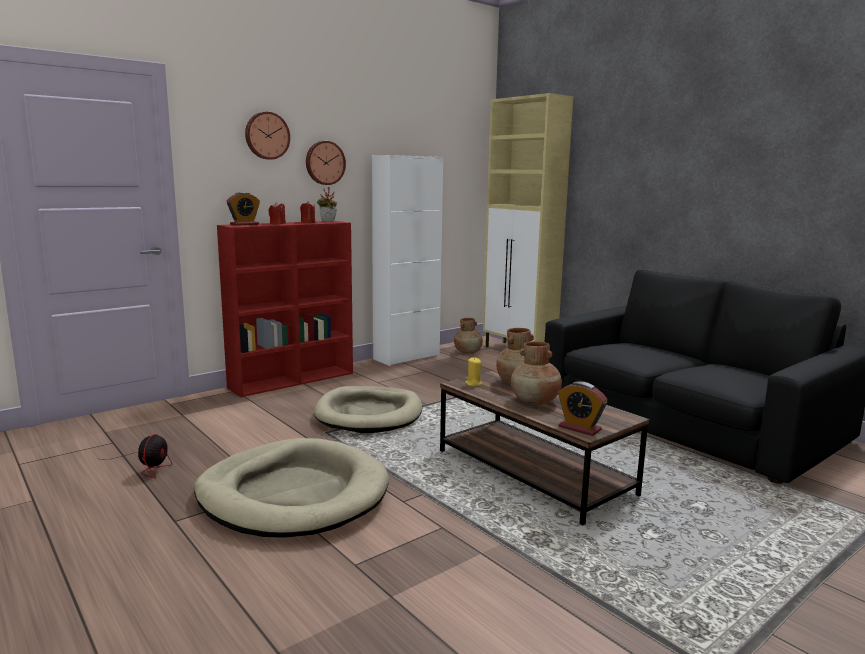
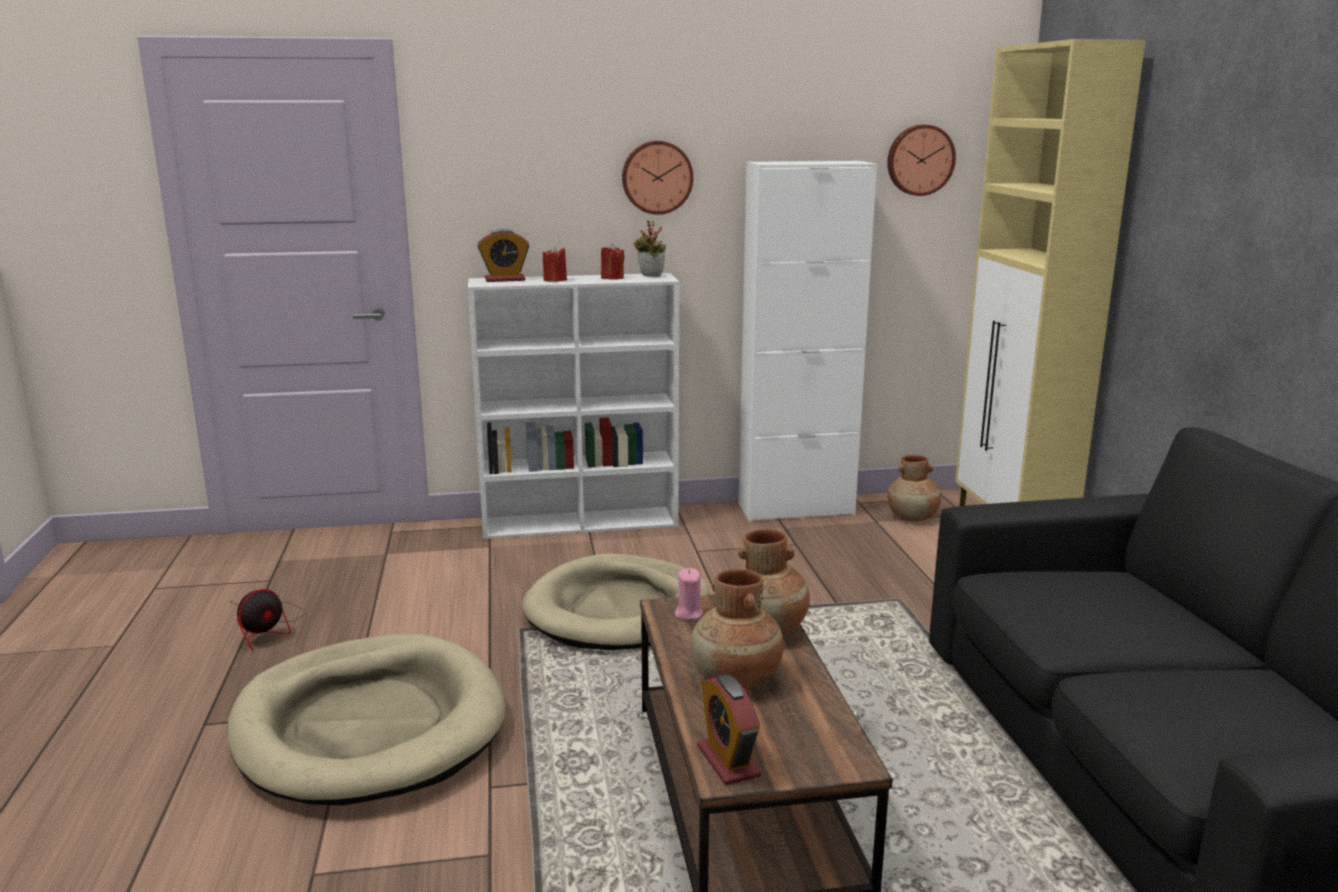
camera: 30 degrees right, 5 degrees up
red bookcase [217,221,353,397] -> white bookcase [468,273,679,539]
wall clock [245,112,290,160] -> wall clock moved to [887,124,956,196]
yellow candle [465,357,482,386] -> pink candle [675,568,703,620]

